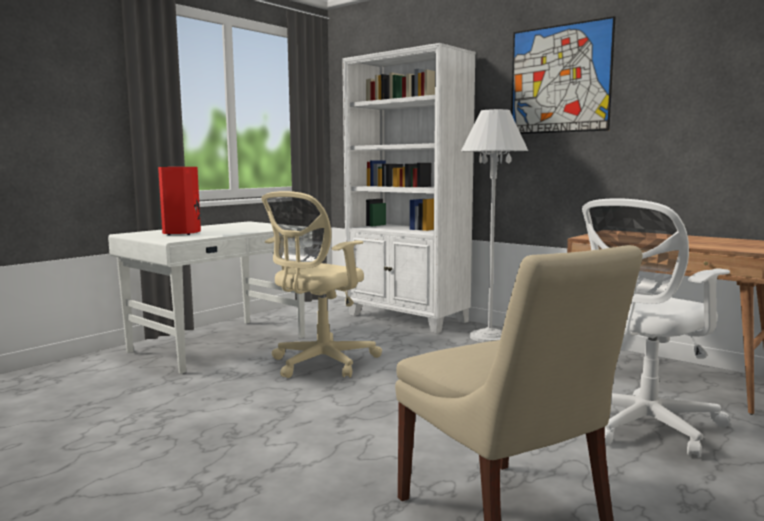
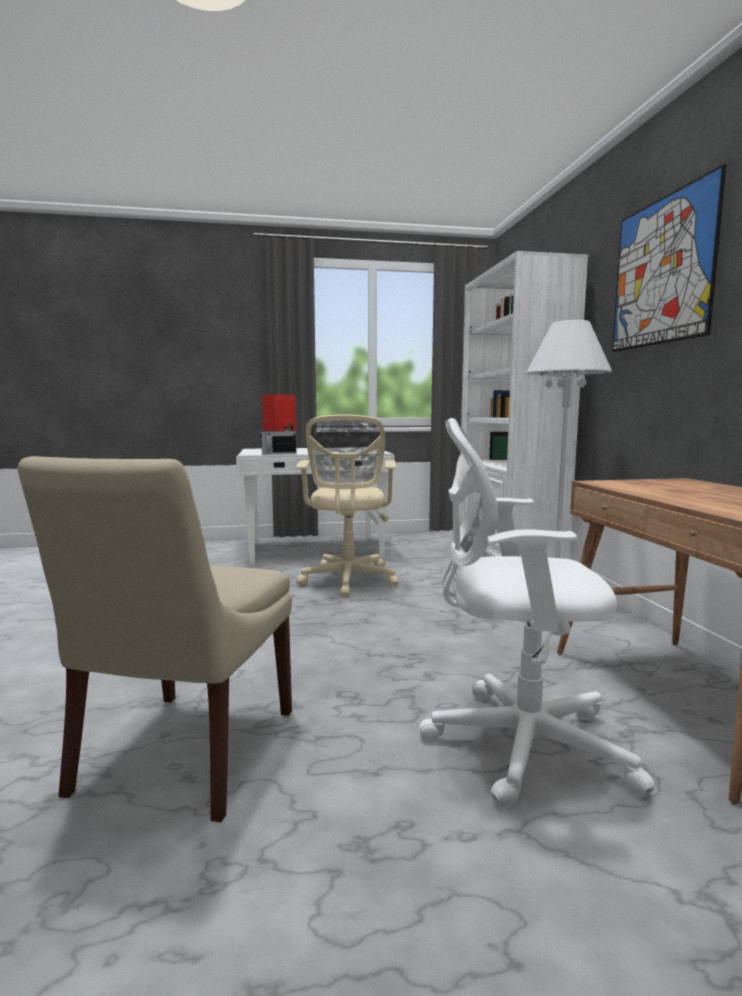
camera: 40 degrees right, 0 degrees up
beige office chair [262,191,382,378] -> beige office chair turned 75 degrees counterclockwise [296,414,398,597]
none -> radio [260,424,296,455]

